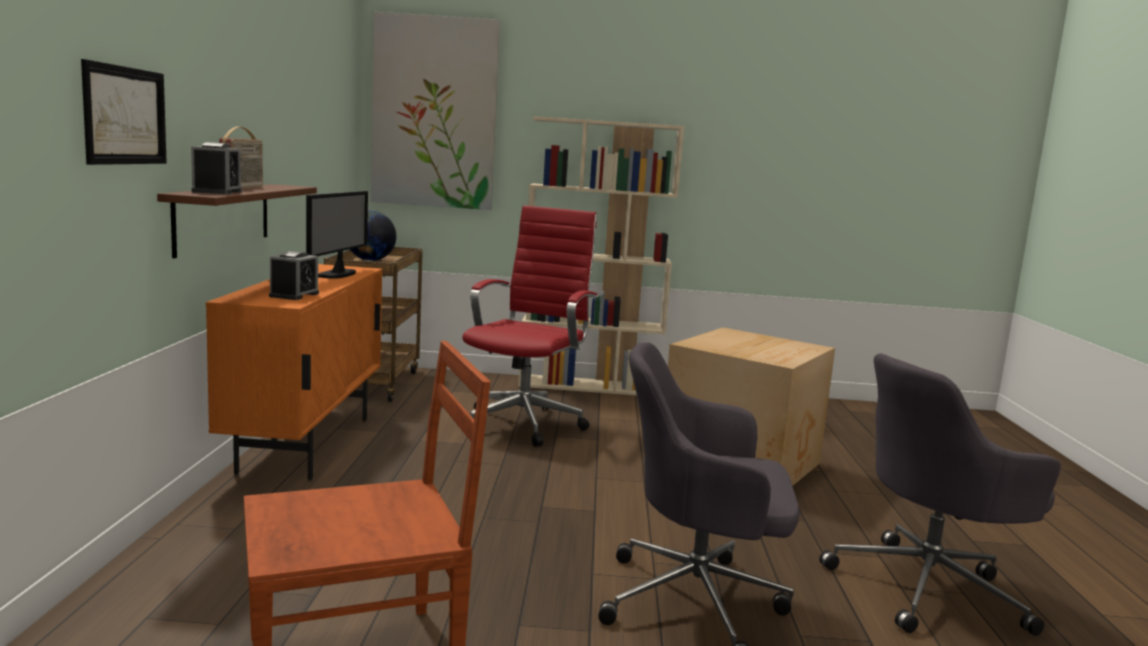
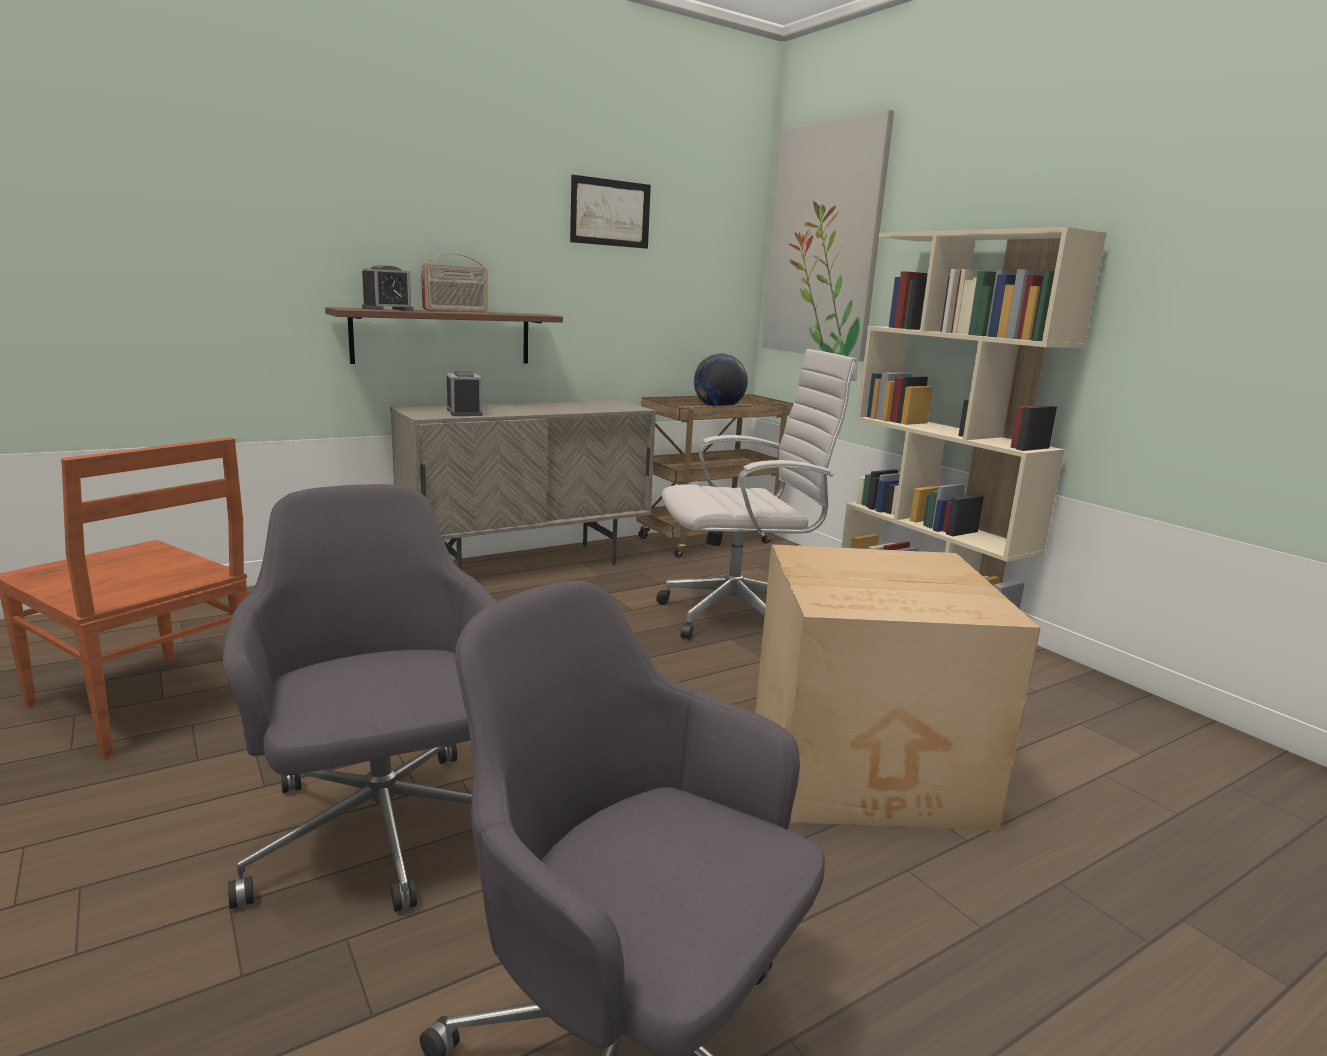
camera: 55 degrees right, 5 degrees up
picture [81,59,167,165] -> picture moved to [570,175,651,249]
orange cabinet [206,264,382,481] -> beige cabinet [390,400,656,570]
alarm clock [269,251,319,300] -> alarm clock turned 90 degrees counterclockwise [446,371,483,416]
monitor [306,191,368,279] -> none
red office chair [462,206,598,447] -> white office chair [656,349,857,640]

